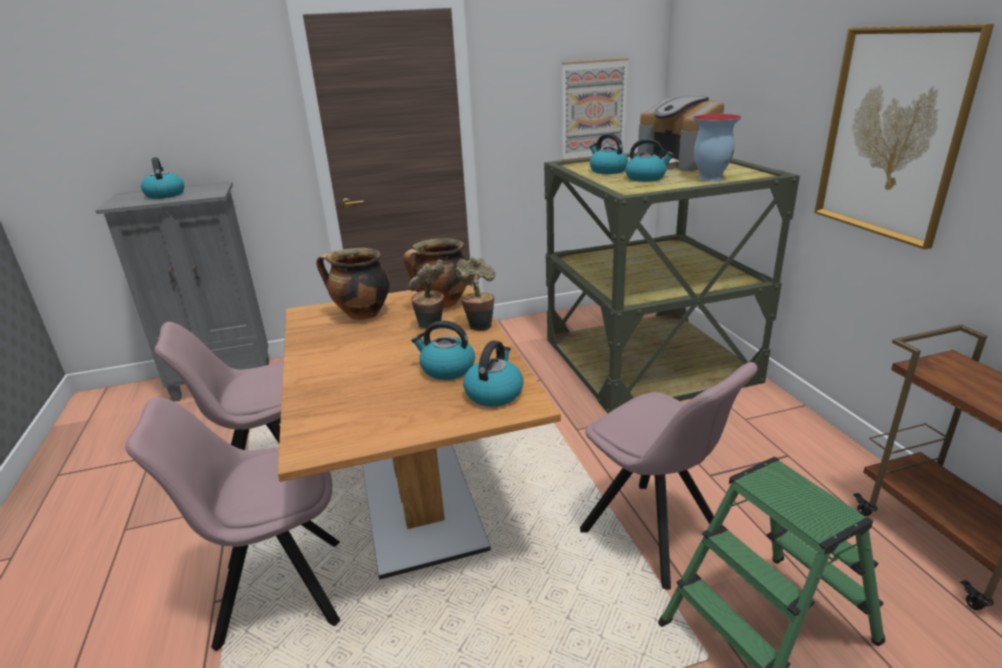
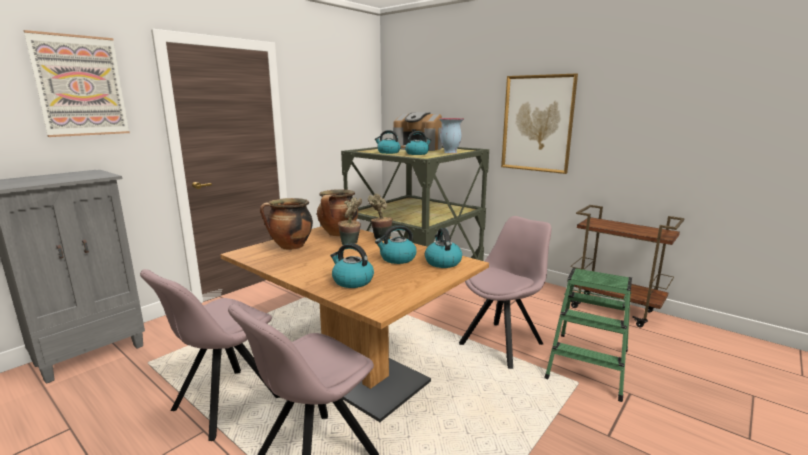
camera: 35 degrees left, 10 degrees down
kettle [141,157,184,199] -> kettle moved to [330,243,374,288]
picture [562,58,629,160] -> picture moved to [24,30,130,137]
pink chair [580,362,758,590] -> pink chair turned 60 degrees counterclockwise [459,216,552,369]

